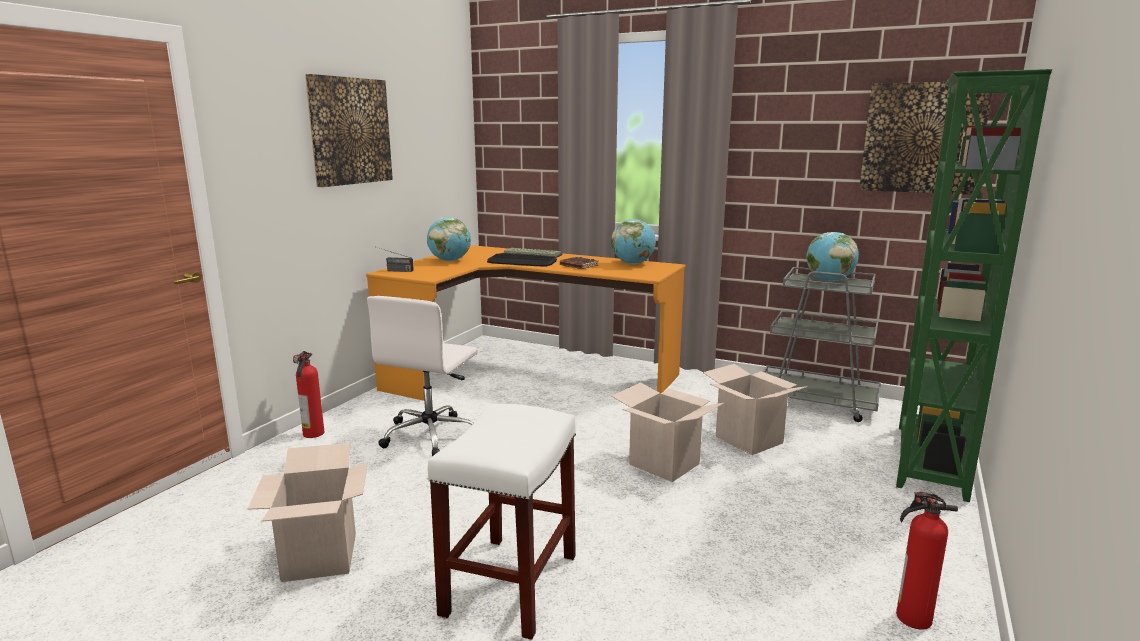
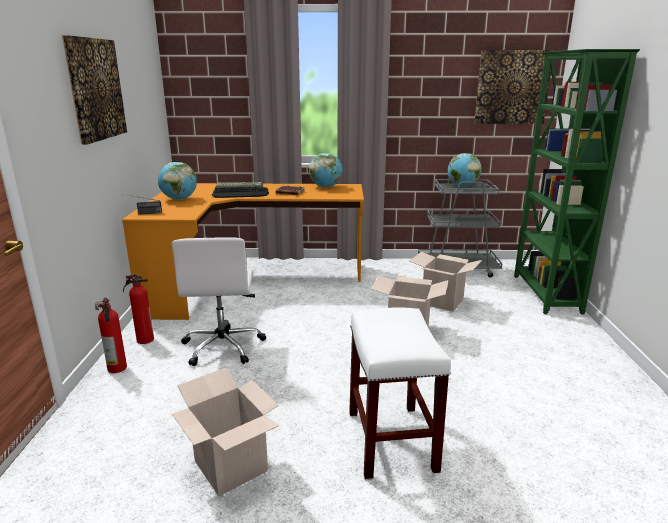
camera: 25 degrees left, 5 degrees up
fire extinguisher [896,492,958,630] -> fire extinguisher moved to [123,274,154,344]

